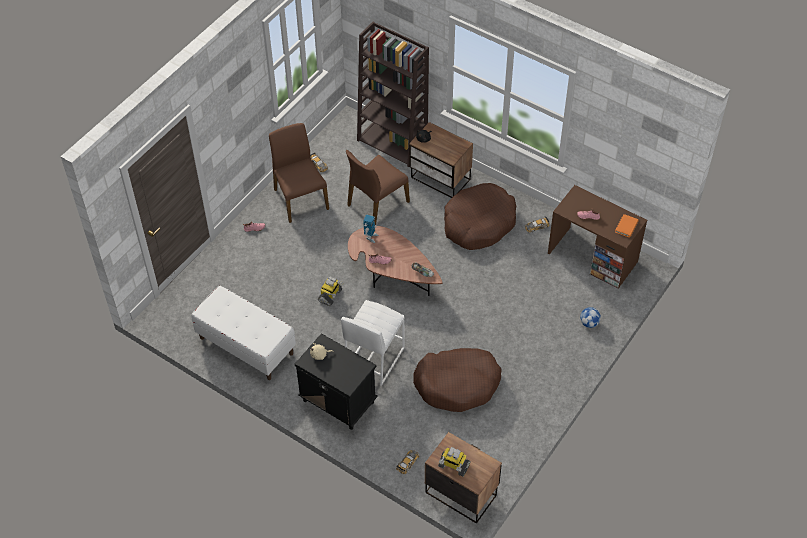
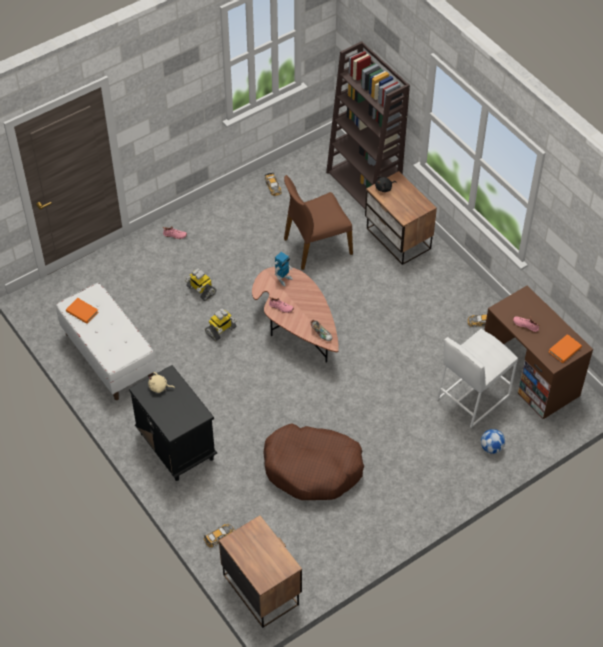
camera: 20 degrees right, 0 degrees up
brown chair [269,123,329,223] -> none
white stool [341,300,405,386] -> white stool moved to [437,329,518,428]
toy robot [438,447,471,477] -> toy robot moved to [184,268,217,301]
brown dog bed [444,183,516,250] -> none
none -> orange book [66,298,99,324]

